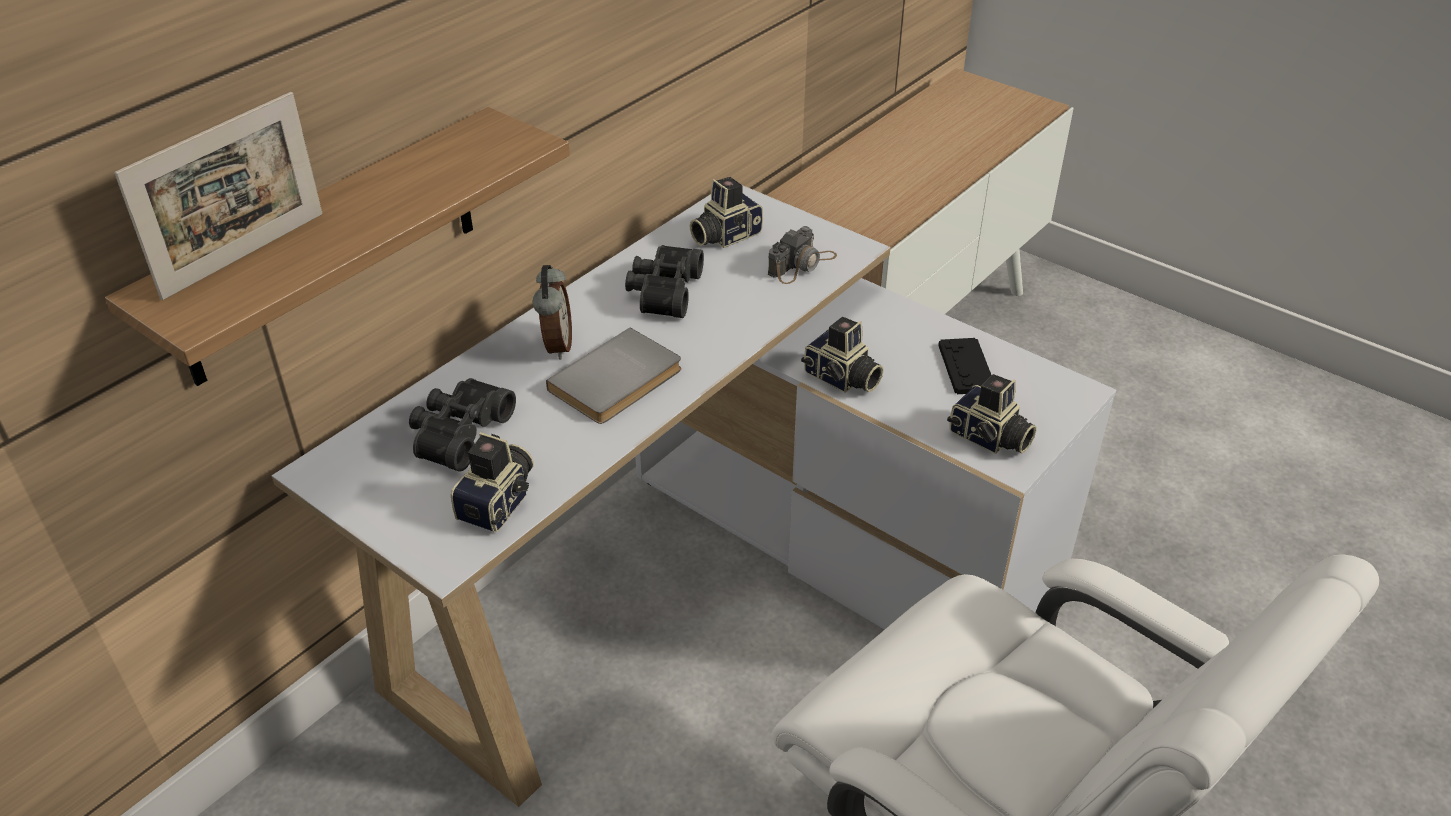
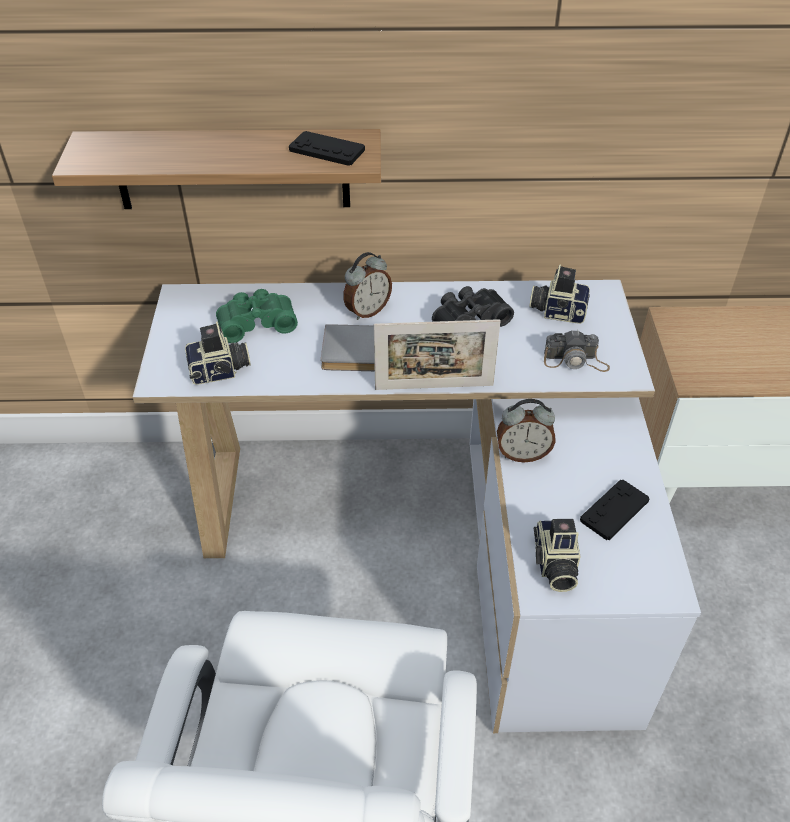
camera: 50 degrees right, 5 degrees up
picture frame [114,92,323,300] -> picture frame moved to [374,319,500,390]
black binoculars [409,378,516,472] -> green binoculars [216,289,298,343]
camera [801,317,884,393] -> alarm clock [497,399,556,463]
none -> black game controller [289,131,365,166]

